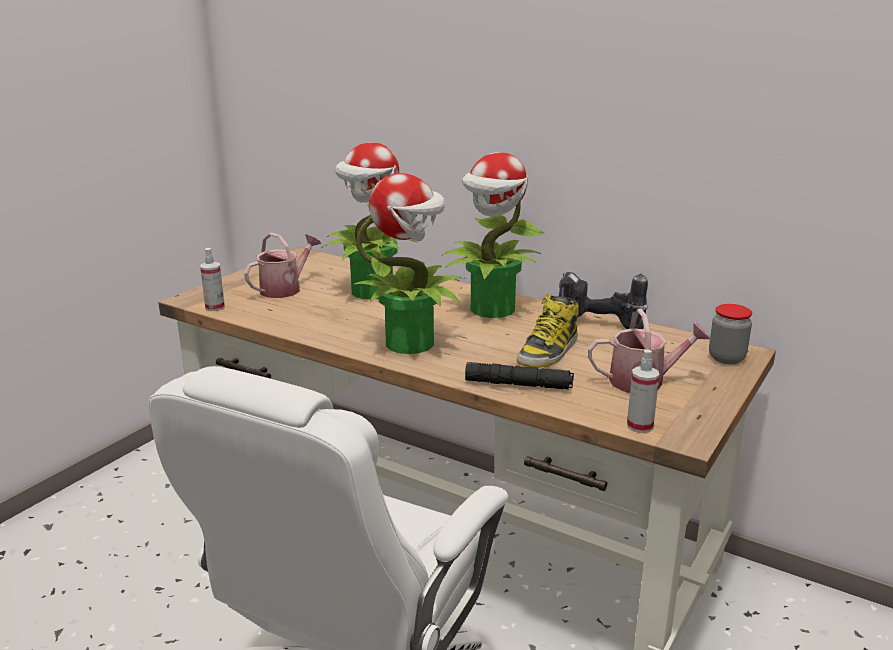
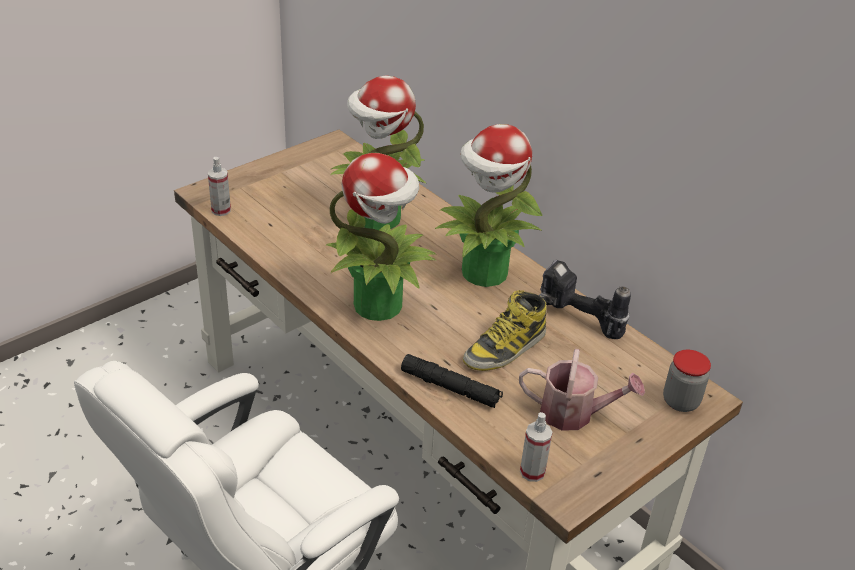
camera: 15 degrees right, 15 degrees up
watering can [244,233,321,298] -> none

